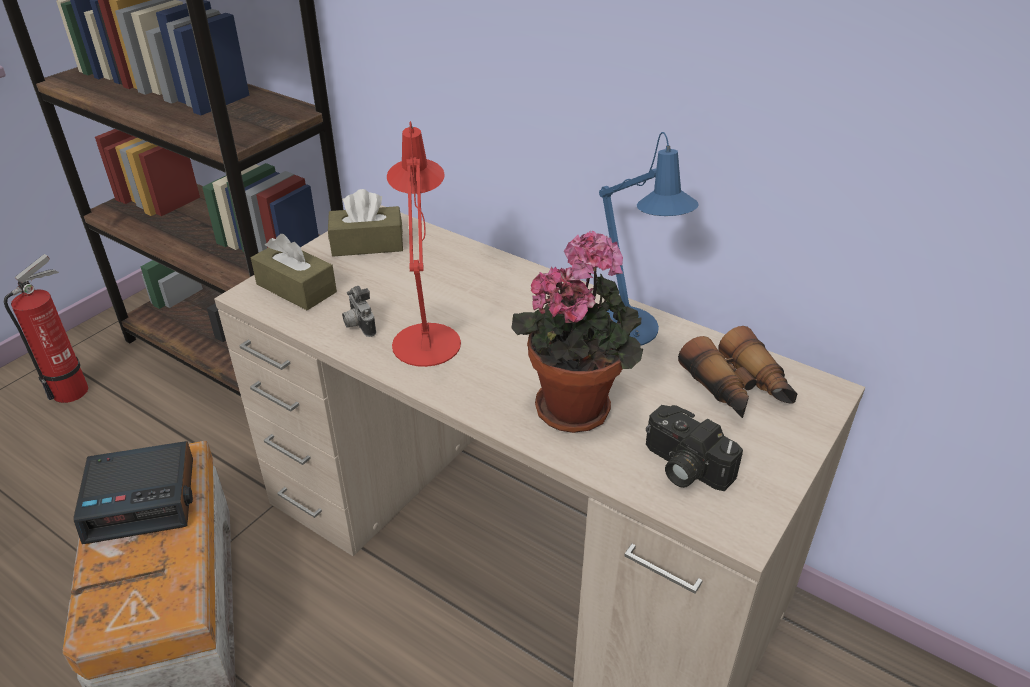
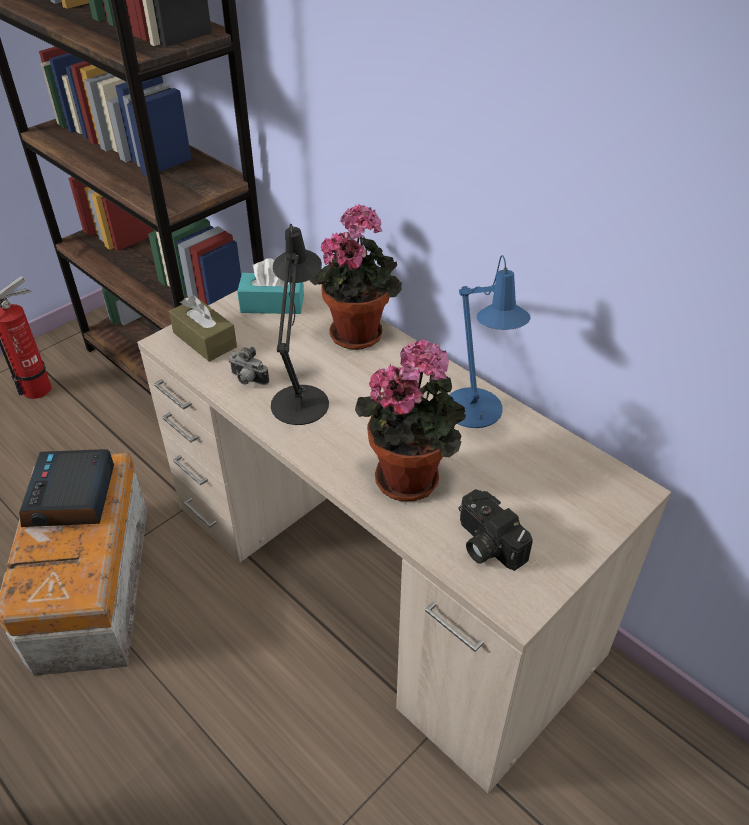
camera: 10 degrees right, 5 degrees up
alarm clock [73,441,193,544] -> alarm clock turned 90 degrees clockwise [19,449,114,527]
brown tissue box [328,189,403,256] -> turquoise tissue box [237,258,304,314]
camera [342,286,376,337] -> camera turned 45 degrees counterclockwise [229,347,269,385]
red table lamp [387,121,461,367] -> black table lamp [271,224,329,425]
binoculars [678,326,797,418] -> none
none -> potted plant [310,204,402,350]

